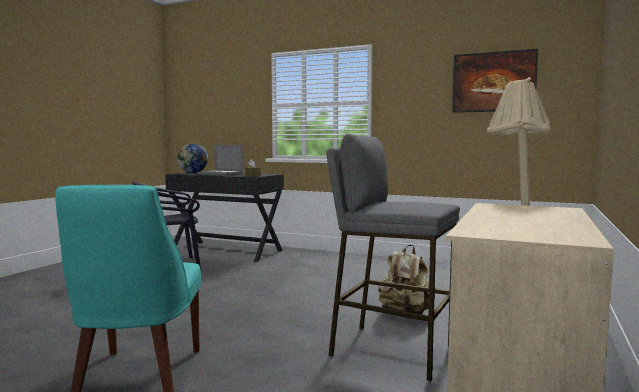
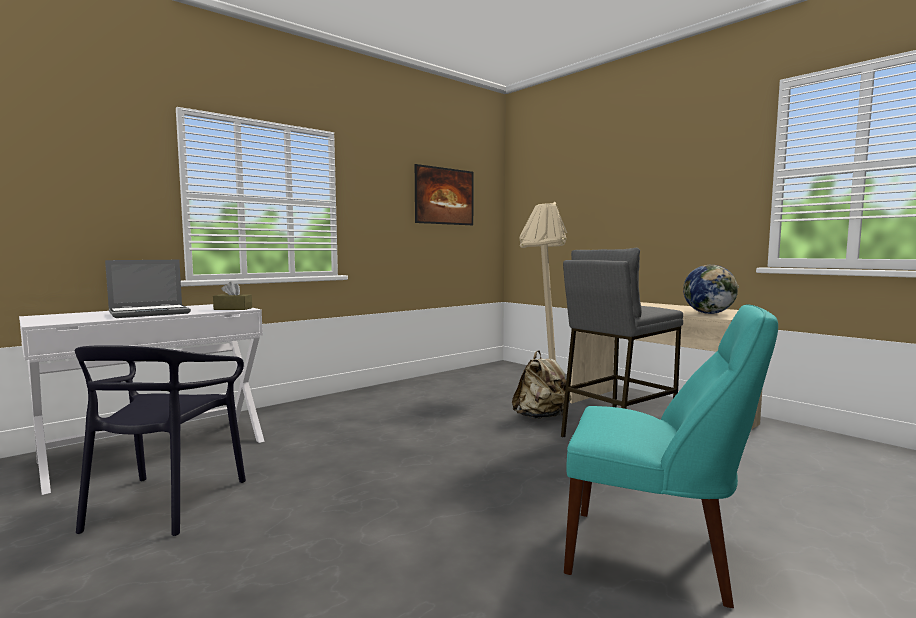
camera: 65 degrees left, 0 degrees up
black desk [165,172,284,262] -> white desk [19,304,265,495]
globe [177,144,208,173] -> globe moved to [683,265,739,314]

